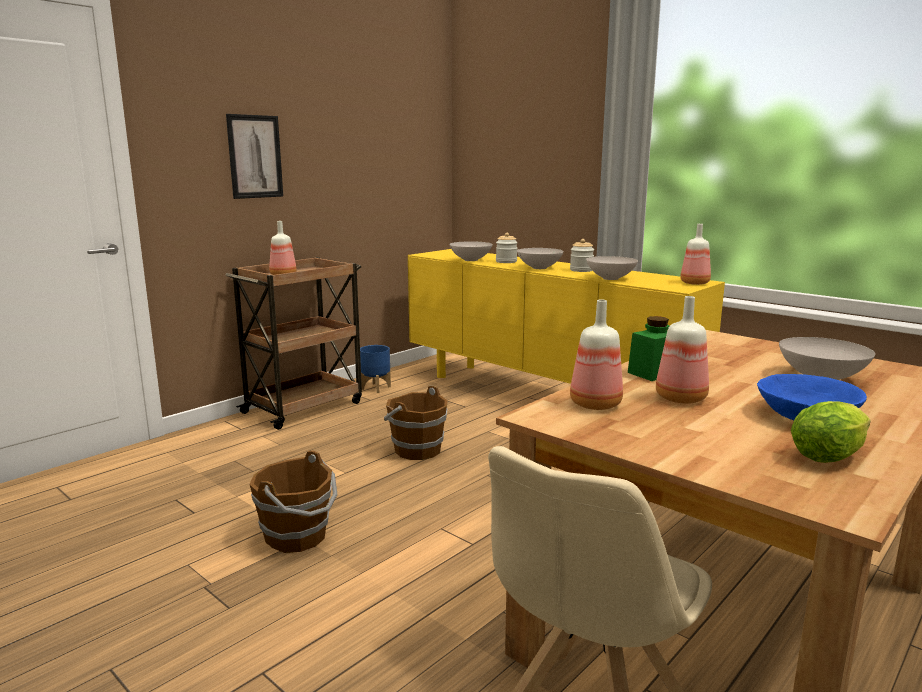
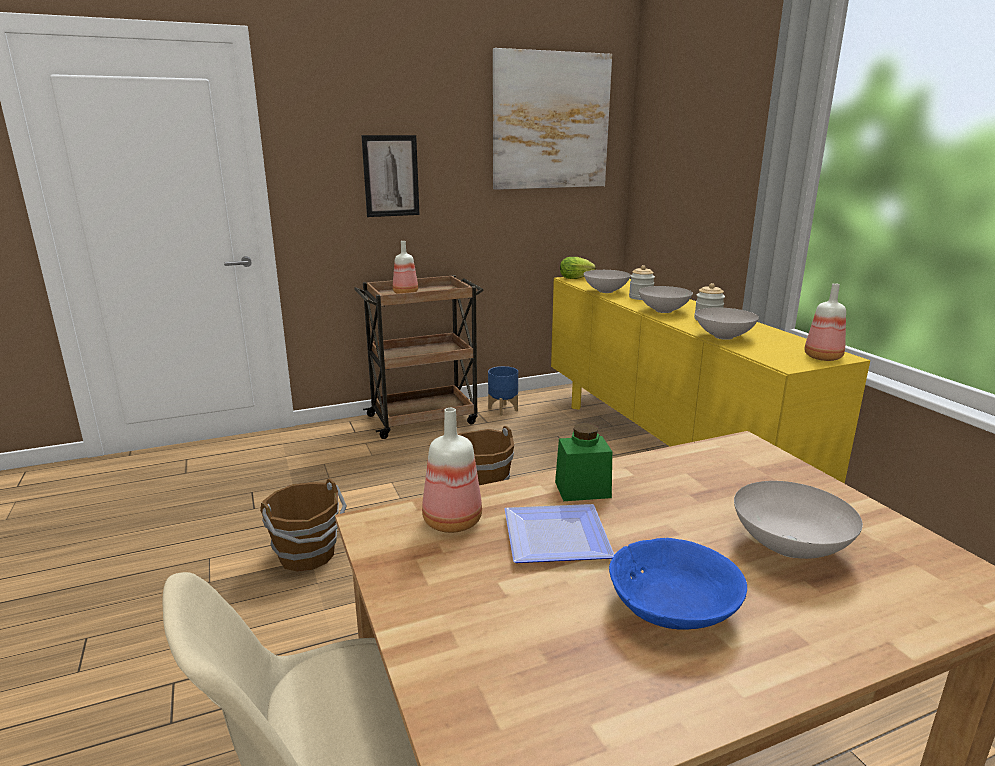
camera: 25 degrees right, 5 degrees up
bottle [656,296,709,404] -> plate [504,504,614,563]
lettuce [791,401,871,463] -> lettuce moved to [560,257,596,279]
none -> picture [493,48,612,190]

